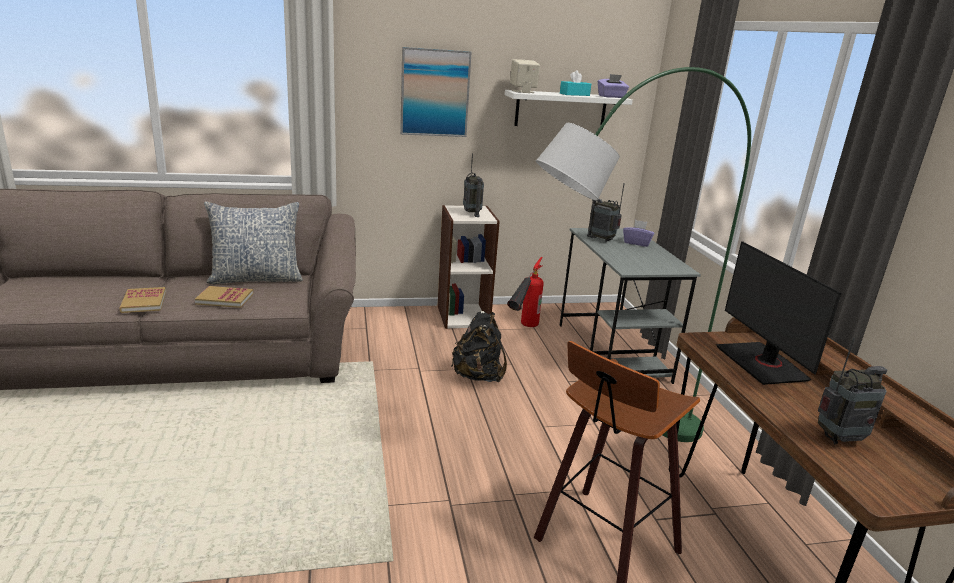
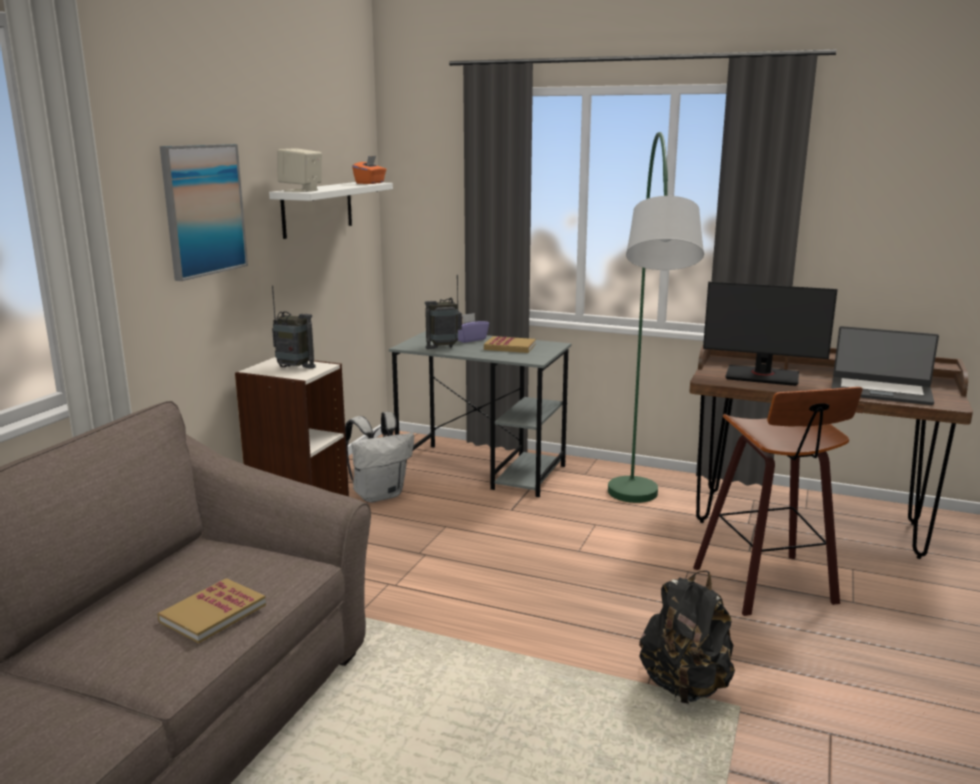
camera: 55 degrees left, 5 degrees down
book [119,287,166,313] -> book moved to [484,336,536,353]
pillow [204,201,303,284] -> none
black backpack [451,311,507,382] -> black backpack moved to [639,571,735,704]
fire extinguisher [507,257,544,327] -> white backpack [345,412,414,503]
turquoise tissue box [560,70,591,96] -> none
purple tissue box [598,74,629,98] -> orange tissue box [352,156,386,184]
radio [818,337,887,445] -> laptop [831,326,939,405]

